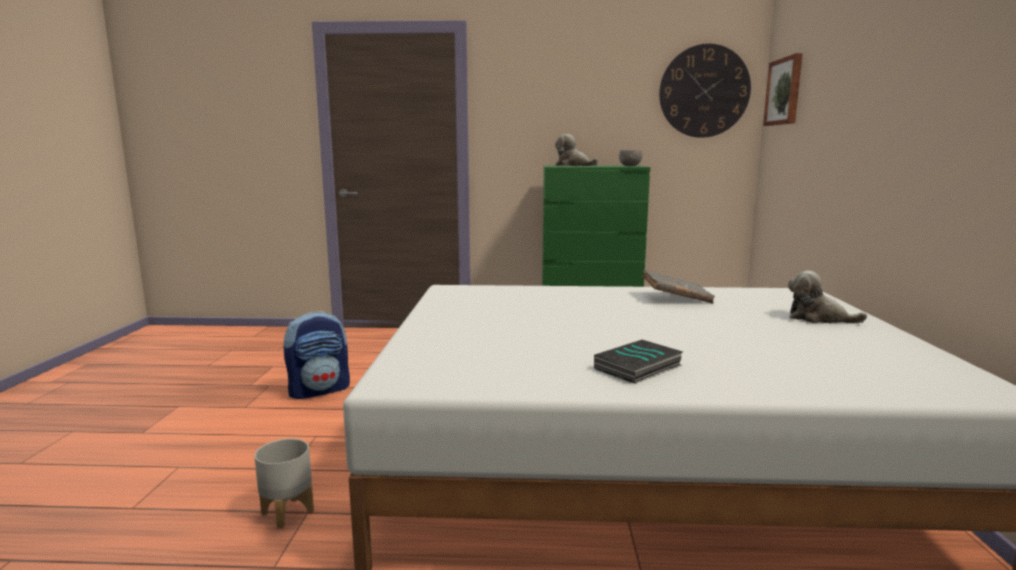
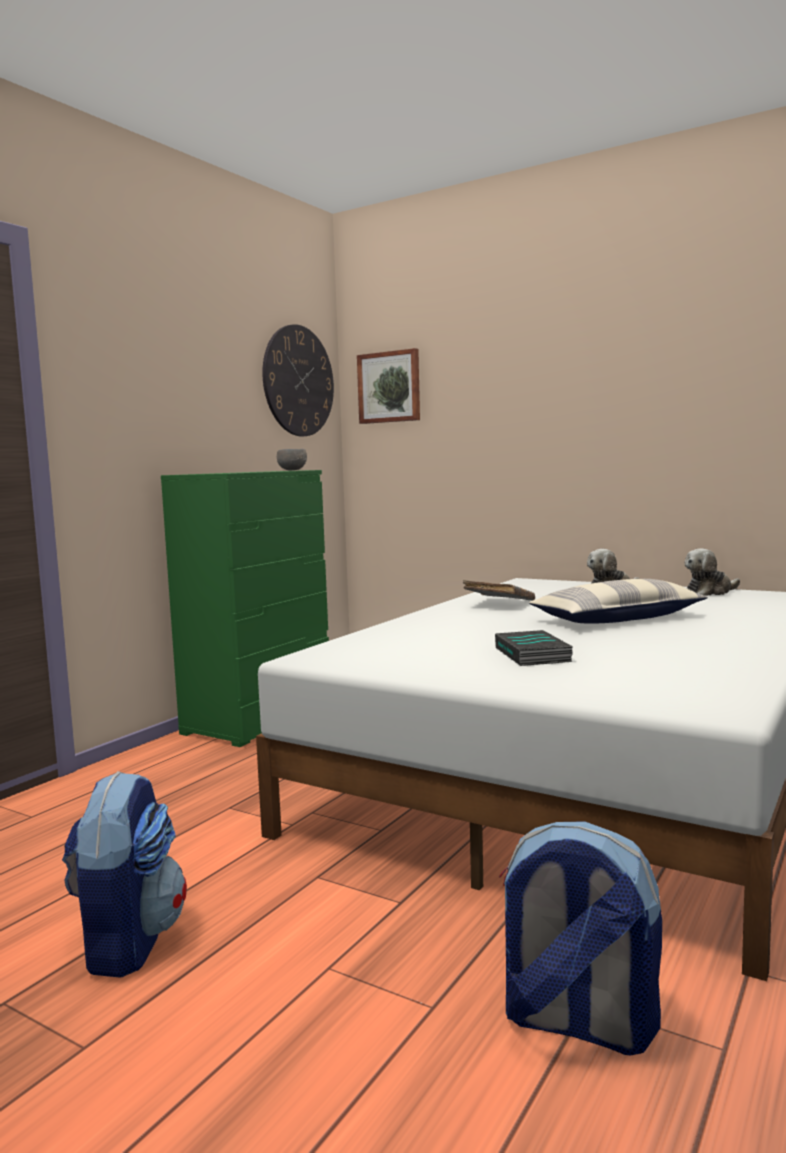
camera: 60 degrees left, 5 degrees down
grey planter [254,438,314,529] -> backpack [499,821,662,1056]
plush toy [555,134,598,166] -> plush toy moved to [685,548,740,596]
book [594,340,683,384] -> book moved to [495,630,573,666]
none -> pillow [529,579,708,624]

